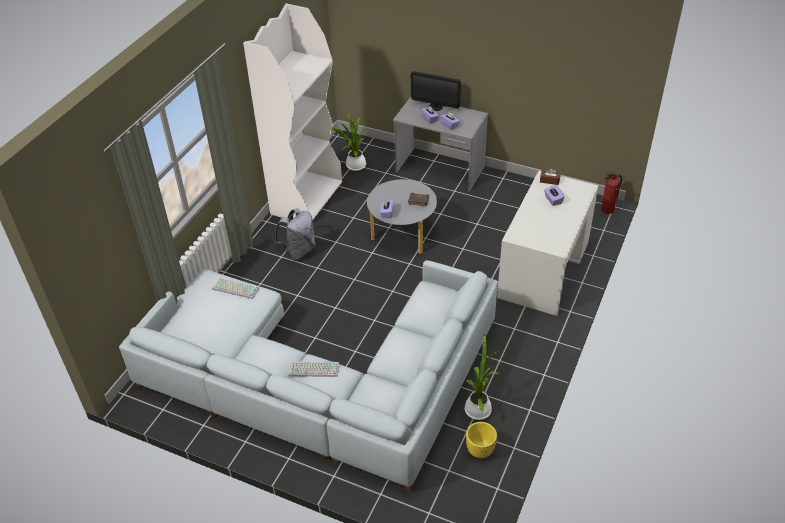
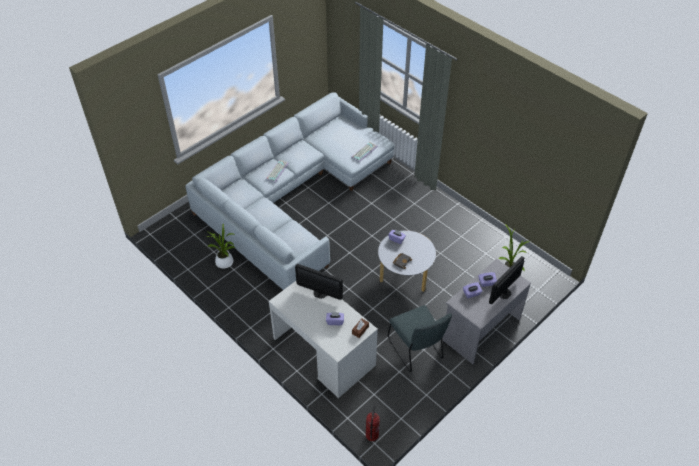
camera: 110 degrees right, 5 degrees up
white bookcase [243,3,342,221] -> none
grey backpack [275,208,316,260] -> none
yellow planter [466,422,497,458] -> none
none -> monitor [295,264,343,300]
none -> grey chair [388,305,452,372]

